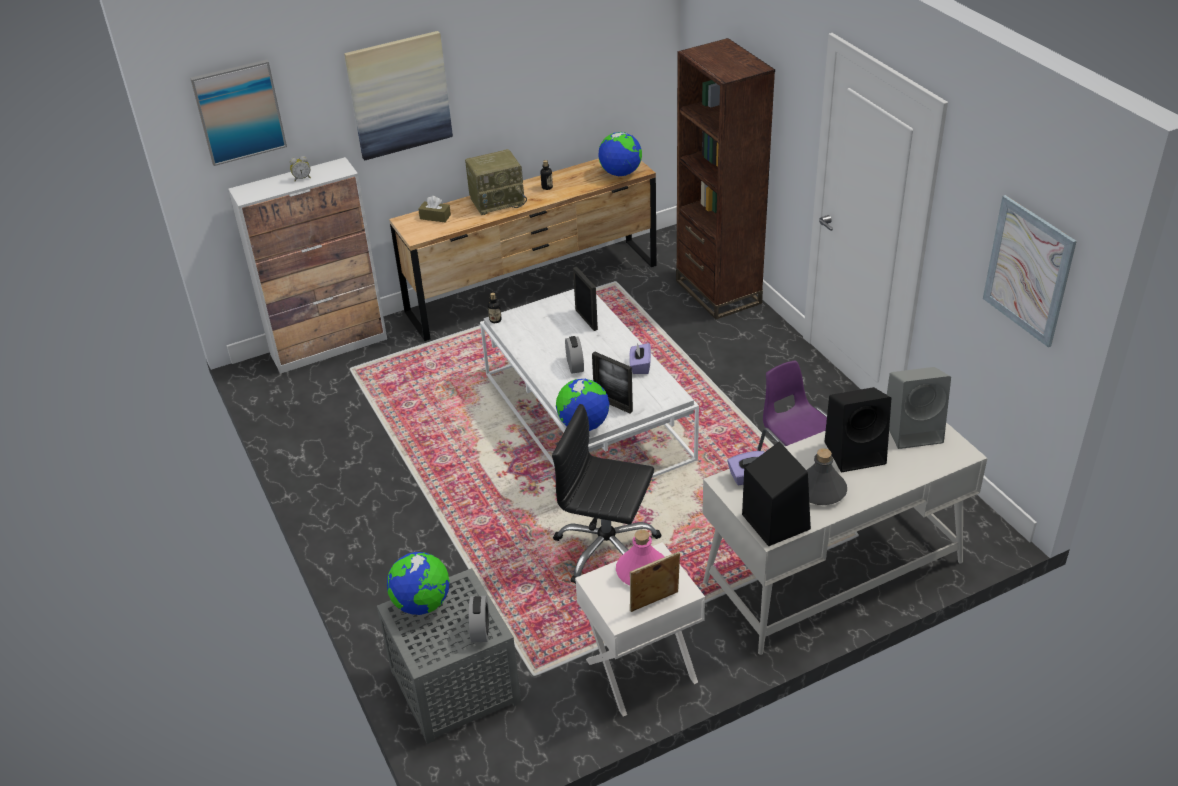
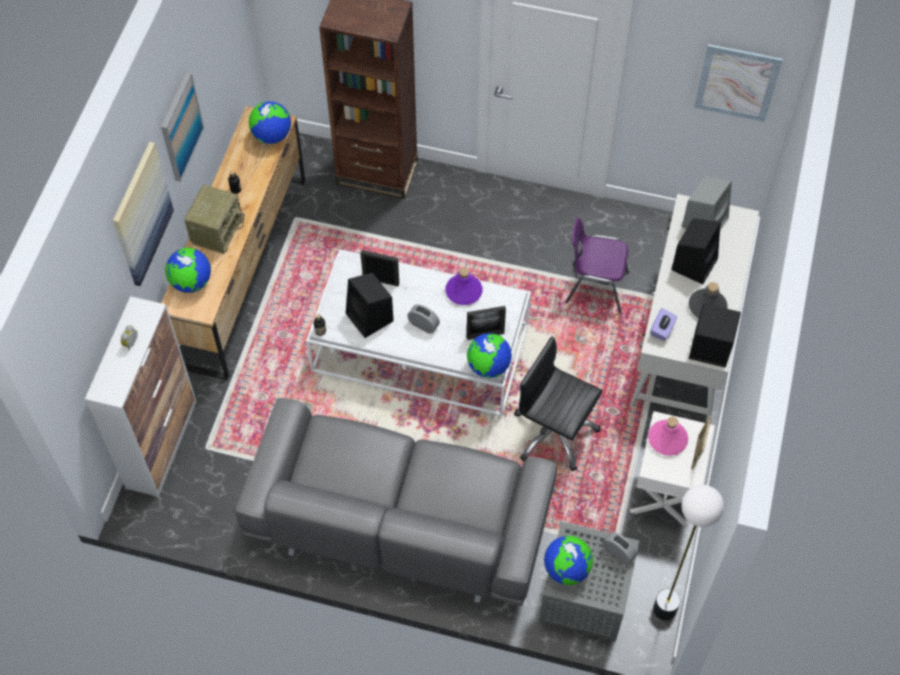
camera: 50 degrees left, 20 degrees up
picture [190,60,287,166] -> picture moved to [161,72,204,182]
brown tissue box [418,196,451,222] -> globe [165,248,211,293]
black office chair [552,404,661,584] -> black office chair turned 60 degrees clockwise [514,336,602,471]
purple tissue box [629,343,651,374] -> purple bottle [446,268,482,305]
none -> grey sofa [236,398,557,606]
none -> black speaker [346,273,394,338]
none -> floor lamp [653,485,724,620]

